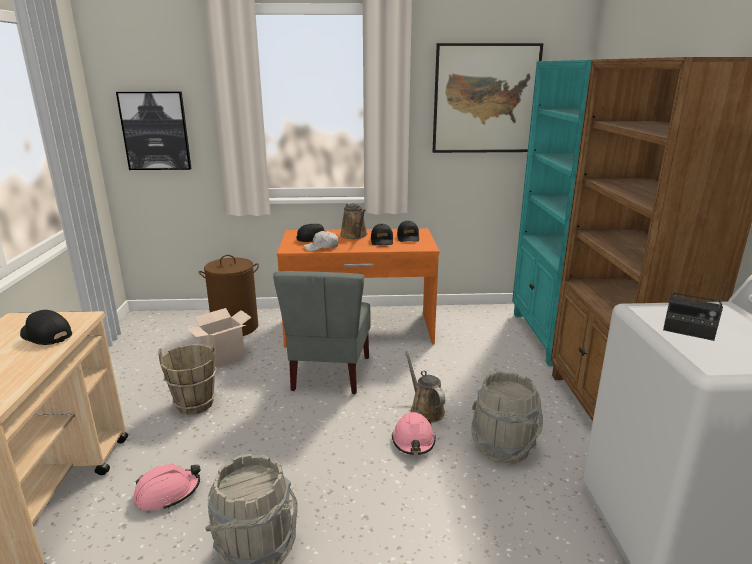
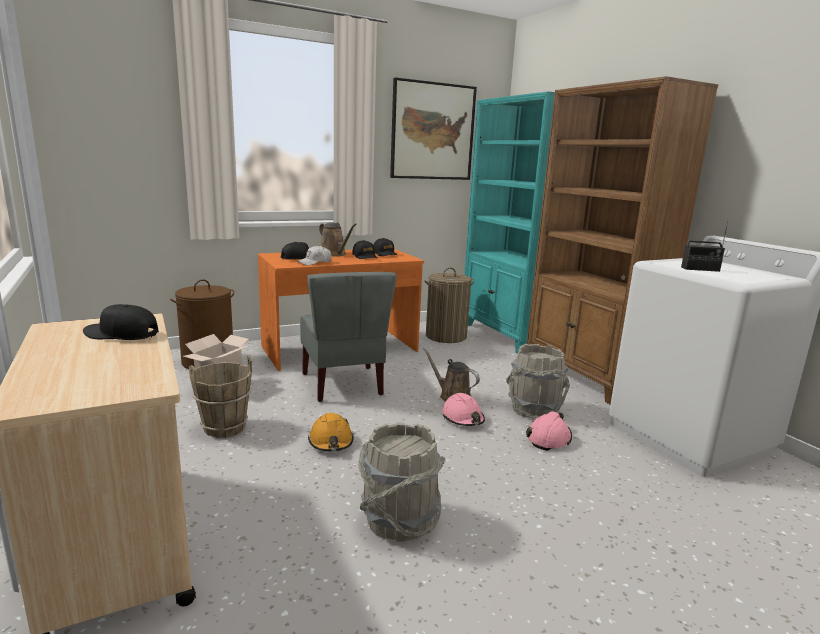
camera: 25 degrees left, 5 degrees down
picture [116,92,191,170] -> none
pink hard hat [133,463,200,510] -> pink hard hat moved to [526,411,572,451]
none -> orange hard hat [308,413,354,451]
none -> laundry basket [424,268,474,343]

